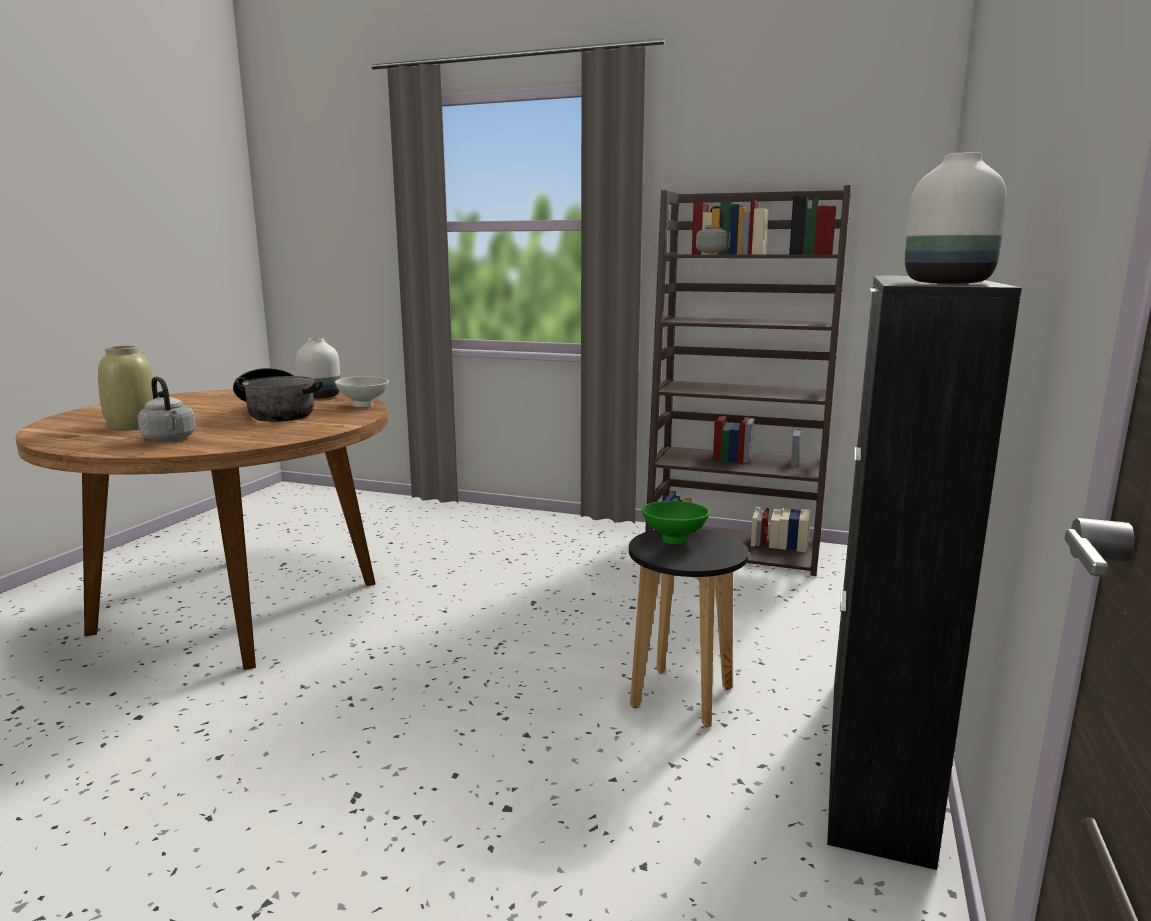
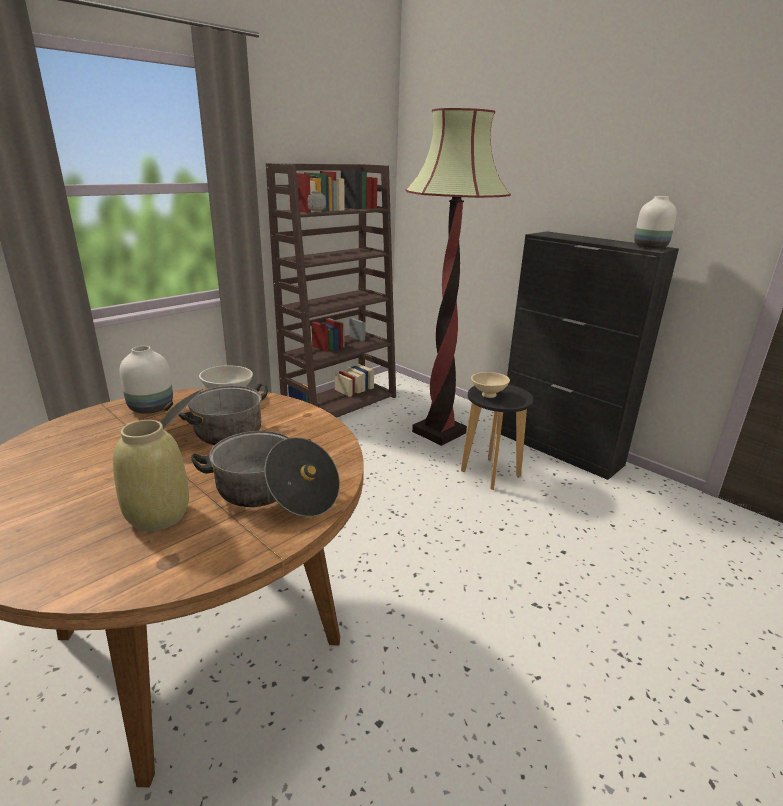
camera: 65 degrees left, 10 degrees up
grey kettle [137,377,196,442] -> cooking pot [191,431,340,517]
green bowl [641,501,710,544] -> beige bowl [471,372,510,398]
none -> floor lamp [406,108,511,446]

